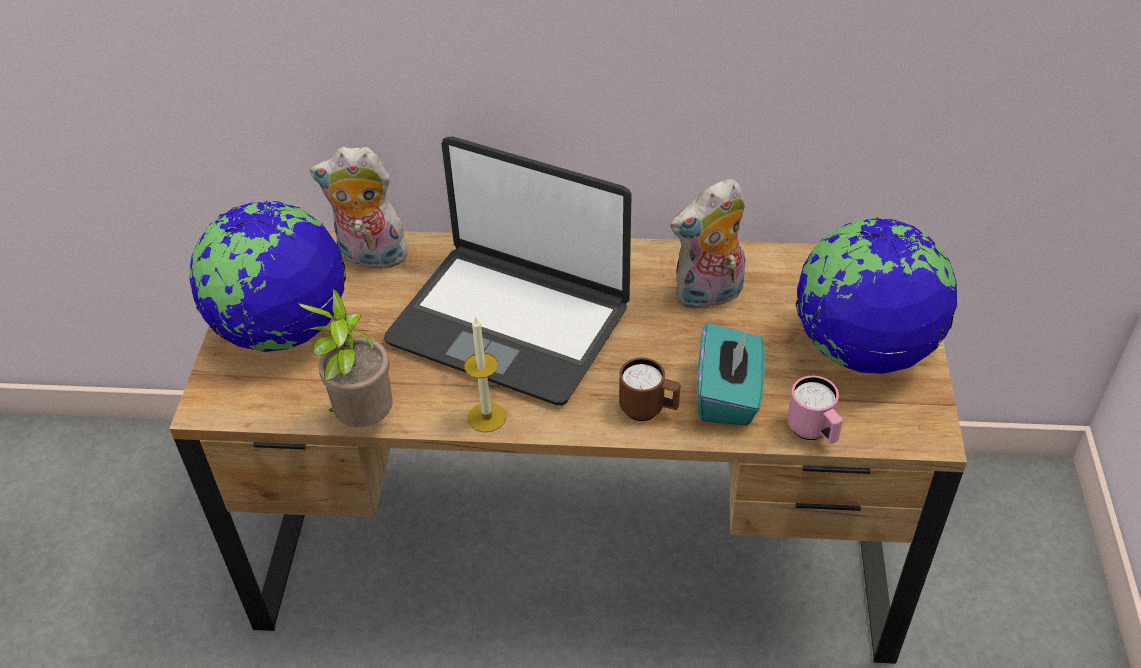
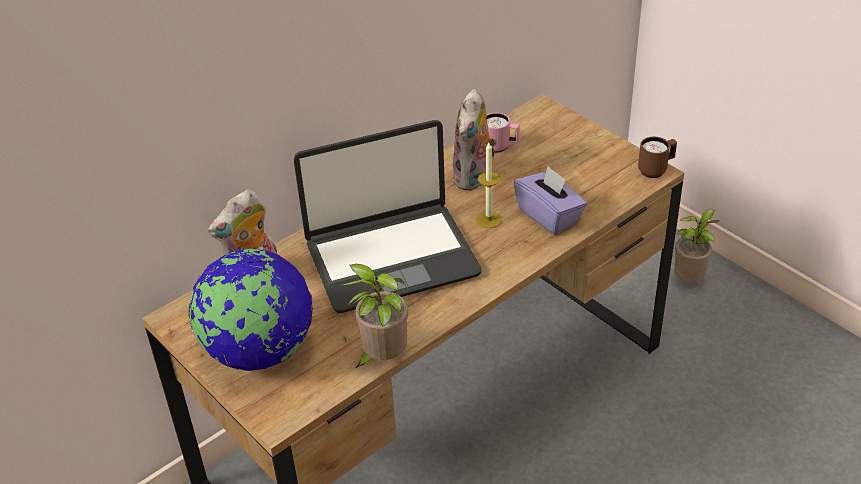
camera: 45 degrees left, 5 degrees down
candle [464,316,506,433] -> candle moved to [476,142,502,228]
brown mug [619,358,680,421] -> brown mug moved to [638,137,677,178]
turquoise tissue box [697,323,765,426] -> purple tissue box [513,166,587,234]
pink mug [787,376,843,444] -> pink mug moved to [486,113,520,153]
globe [796,217,957,374] -> none
none -> potted plant [674,209,719,282]

